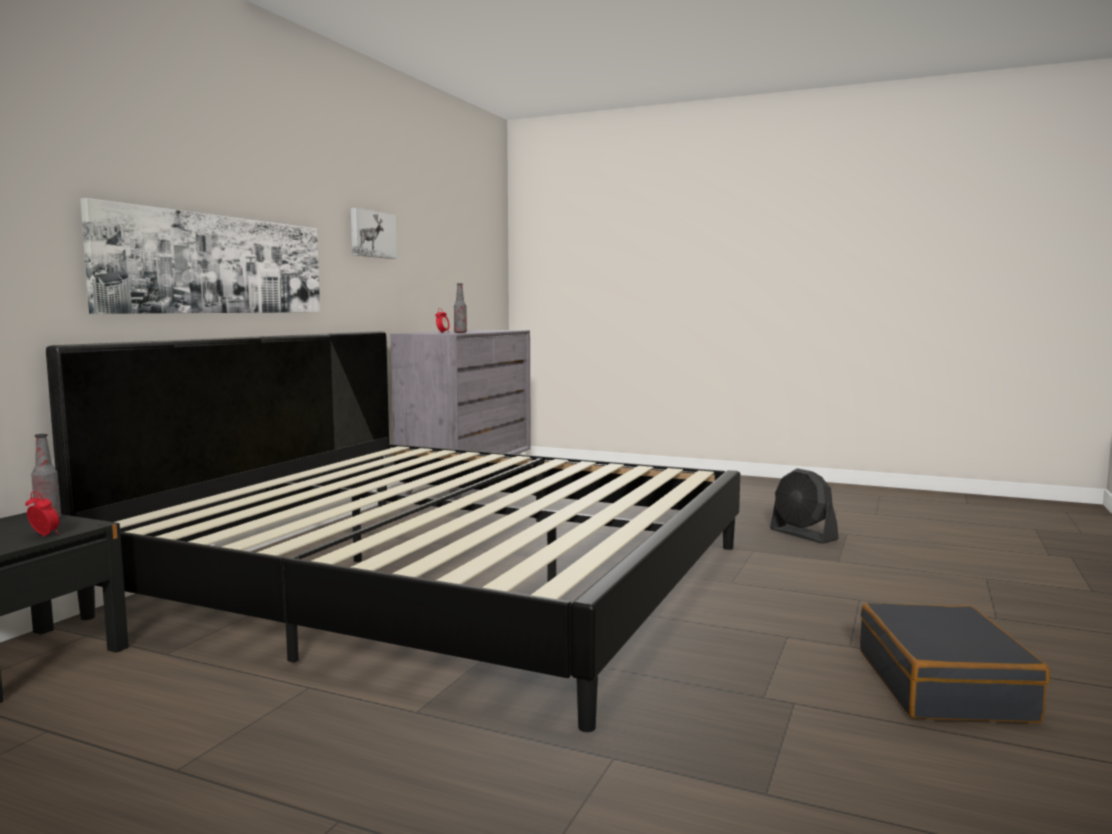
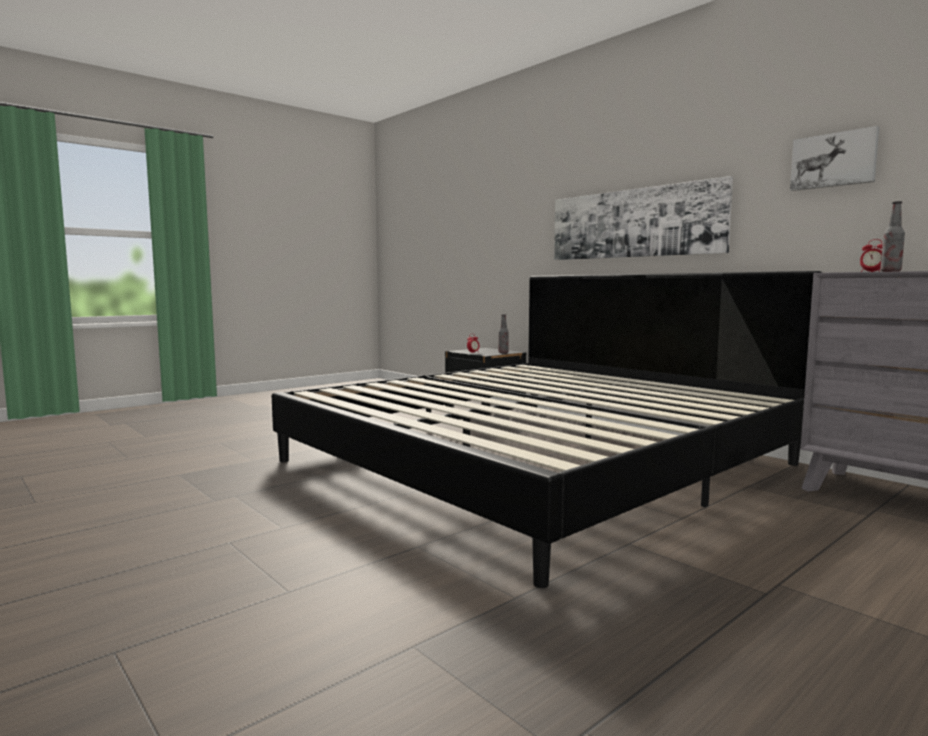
camera: 115 degrees right, 0 degrees up
black fan [770,468,839,544] -> none
black suitcase [860,603,1050,723] -> none

